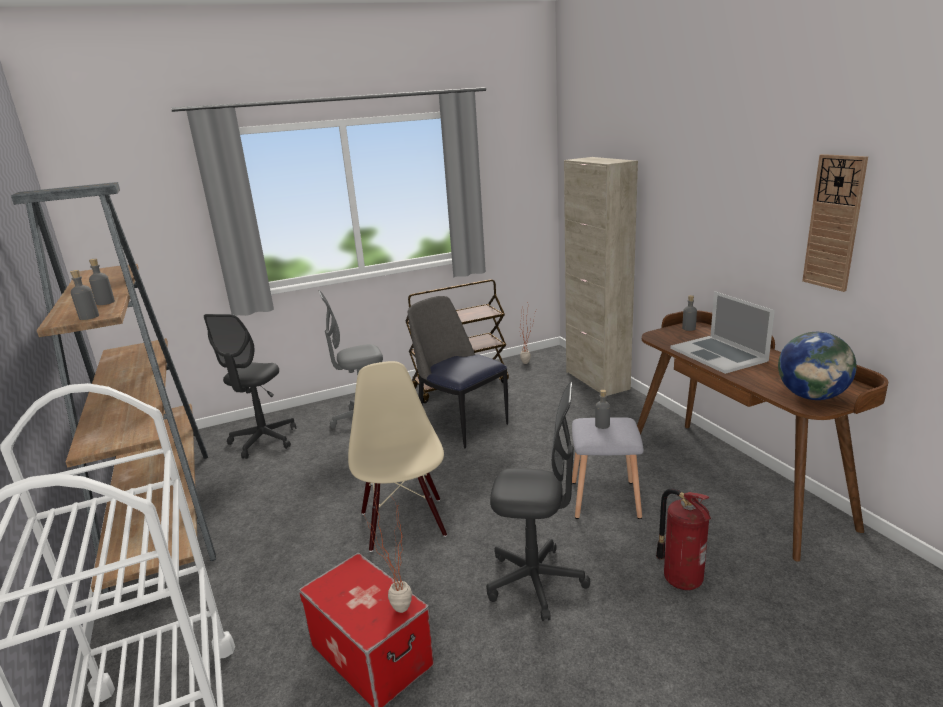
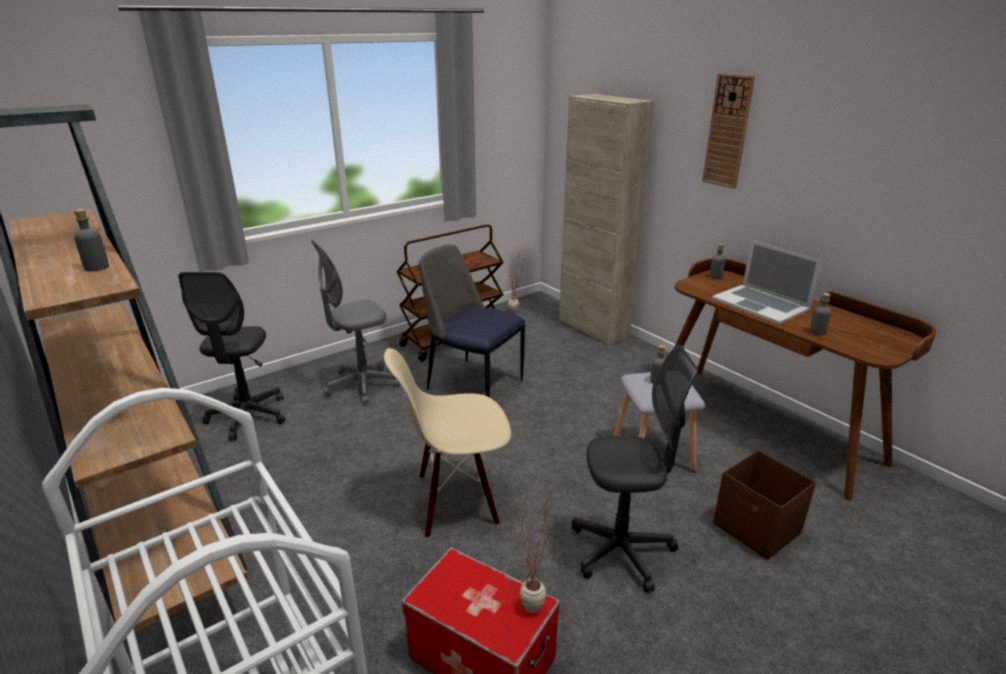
camera: 15 degrees left, 5 degrees up
grey bottle [70,270,99,320] -> grey bottle moved to [809,293,831,336]
beige chair [348,361,447,552] -> beige chair turned 75 degrees counterclockwise [384,348,511,539]
fire extinguisher [656,489,711,590] -> brown storage box [713,450,816,560]
globe [778,332,857,400] -> none
wall clock [802,154,868,292] -> wall clock moved to [702,74,755,189]

